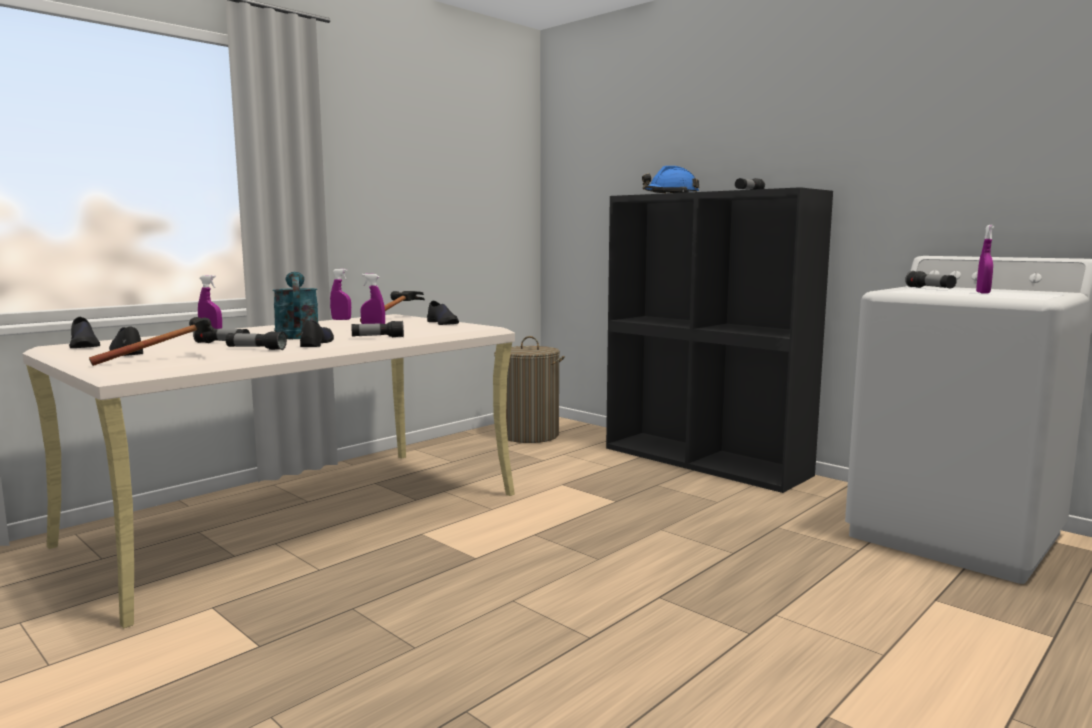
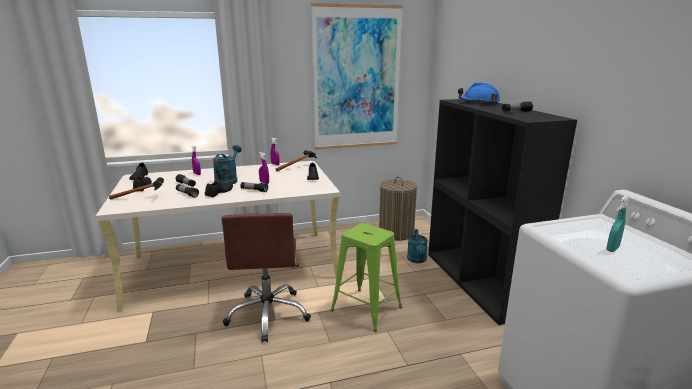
camera: 30 degrees right, 10 degrees up
flashlight [905,271,957,288] -> none
purple spray bottle [976,225,994,294] -> turquoise spray bottle [606,196,629,252]
none -> brown office chair [221,213,311,342]
none -> picture [311,3,403,150]
none -> green stool [331,223,402,332]
none -> turquoise watering can [407,229,428,263]

